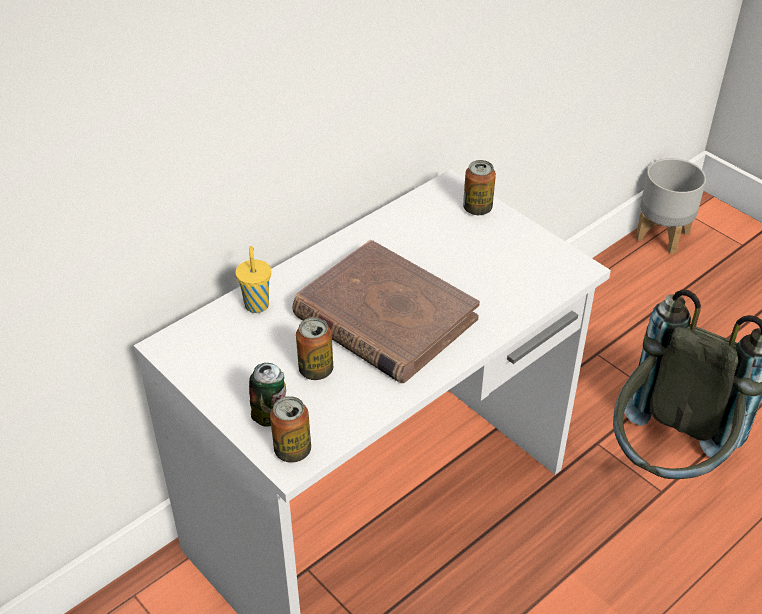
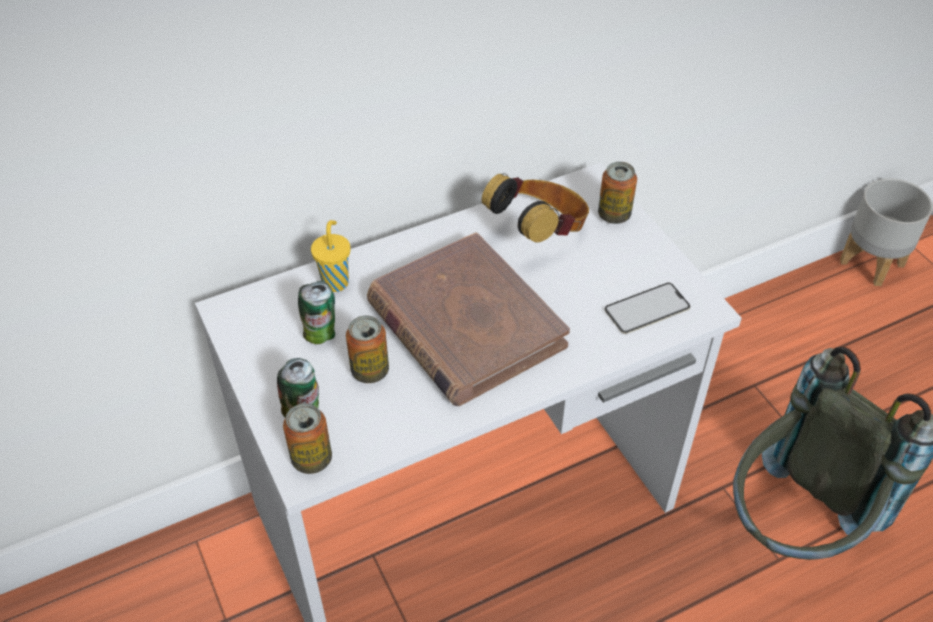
camera: 15 degrees right, 5 degrees up
none -> can [298,281,335,344]
none -> headphones [481,173,589,243]
none -> phone [604,282,690,334]

